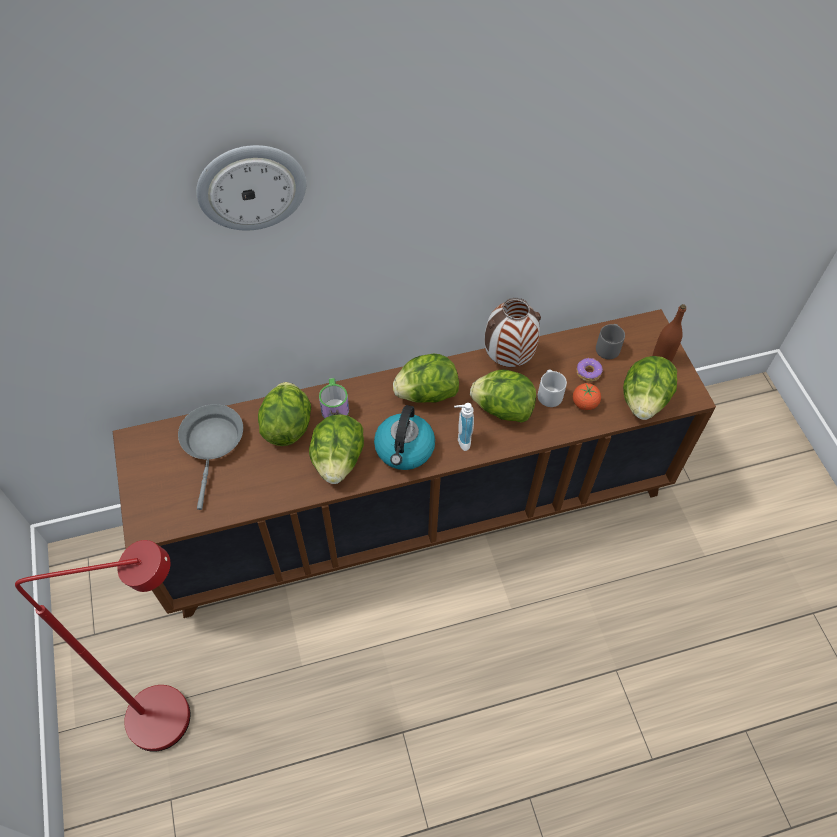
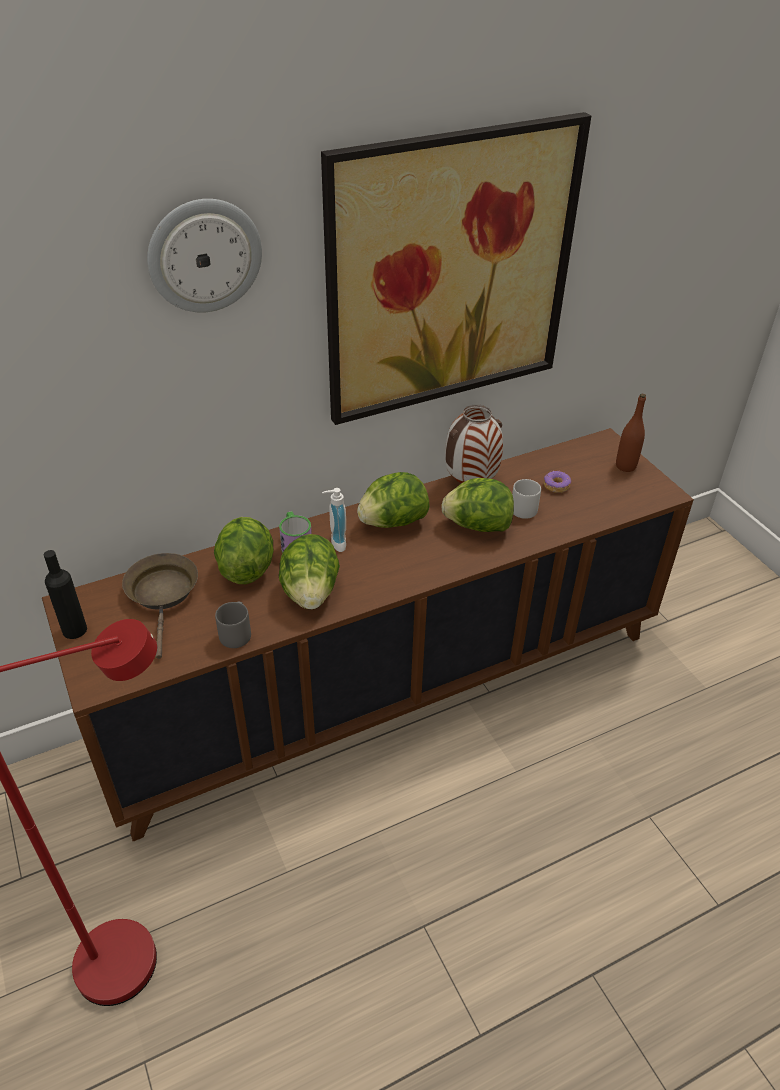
camera: 10 degrees left, 15 degrees down
grey frying pan [178,404,243,510] -> brown frying pan [122,553,198,659]
kettle [374,405,435,470] -> none
soap dispenser [454,403,474,451] -> soap dispenser moved to [322,488,346,552]
tomato [573,383,601,410] -> none
grey mug [596,324,625,359] -> grey mug moved to [215,601,251,648]
lettuce [623,356,677,420] -> none
none -> black bottle [44,550,87,639]
none -> picture [321,112,591,425]

